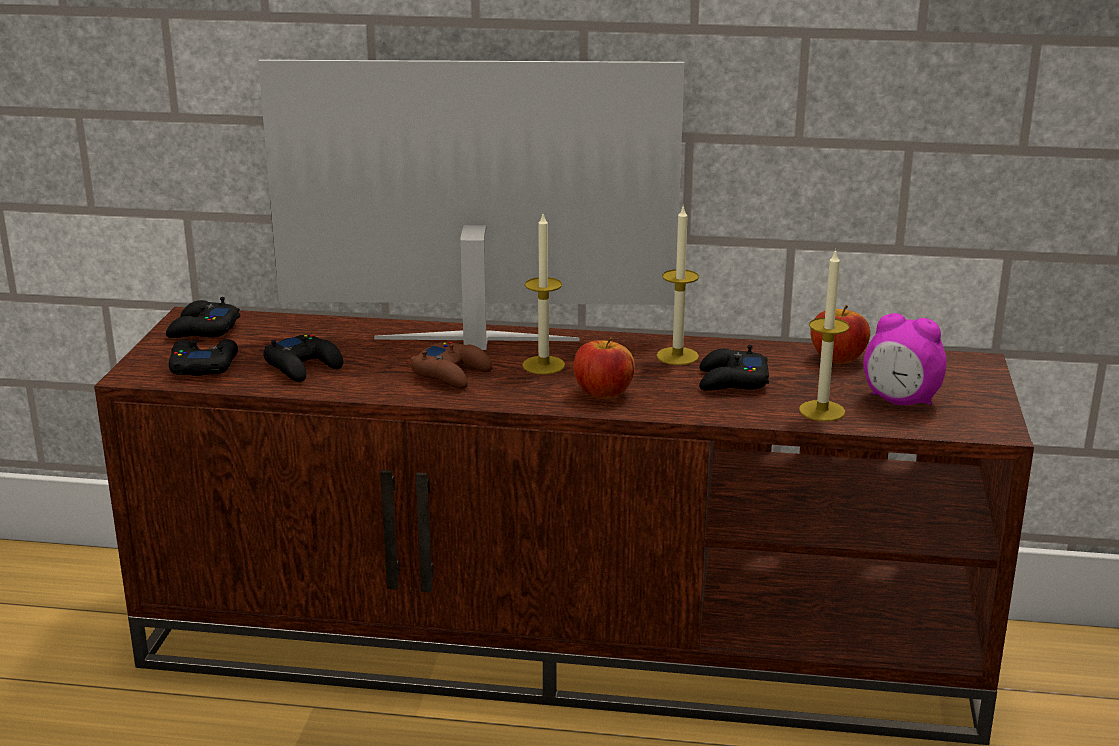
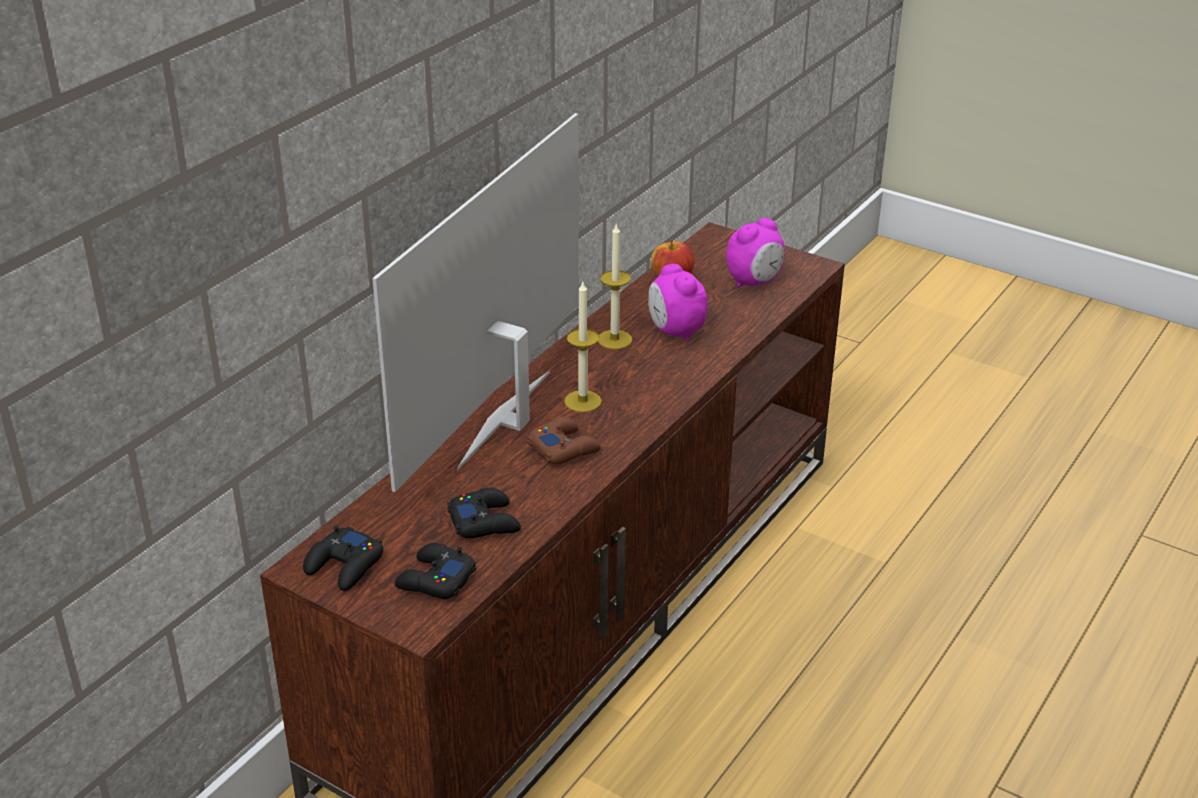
camera: 65 degrees left, 10 degrees up
apple [573,337,635,399] -> none
black game controller [699,345,769,391] -> alarm clock [648,264,708,341]
candle [799,249,850,421] -> none

